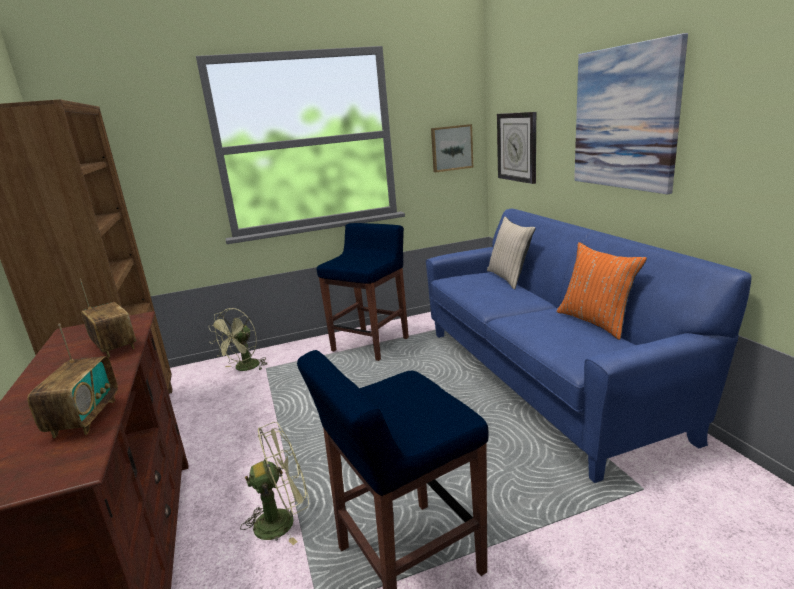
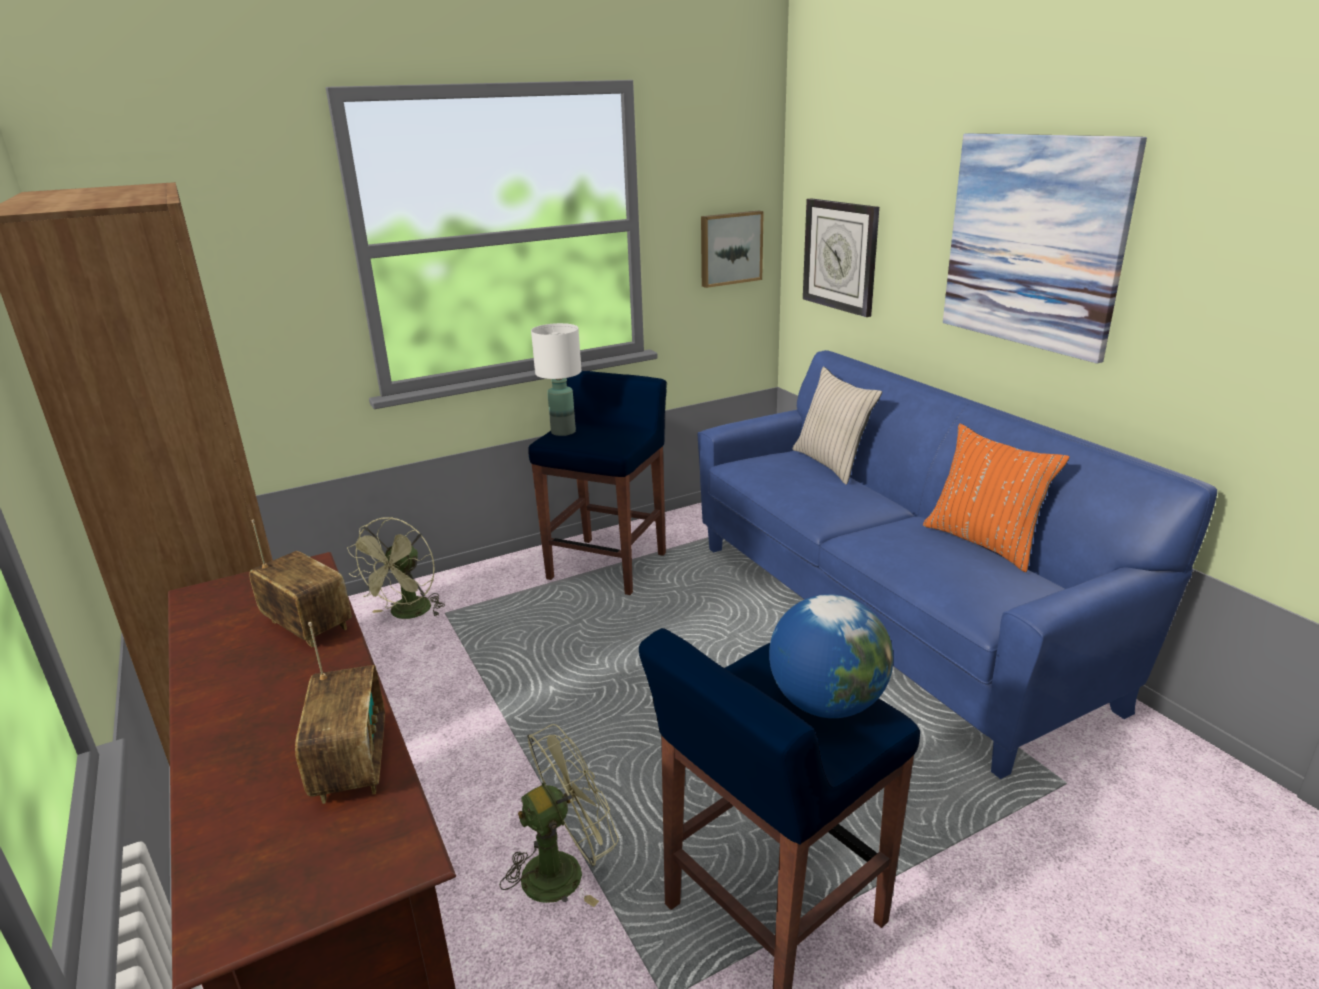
camera: 10 degrees left, 5 degrees up
none -> white table lamp [531,323,582,436]
none -> globe [769,594,893,718]

